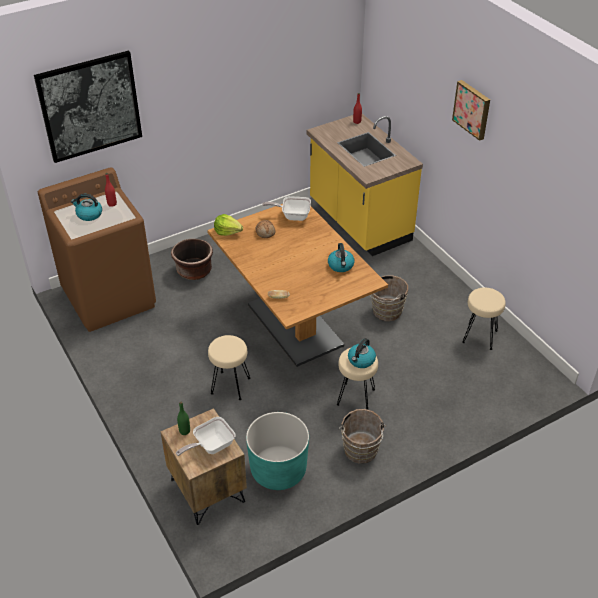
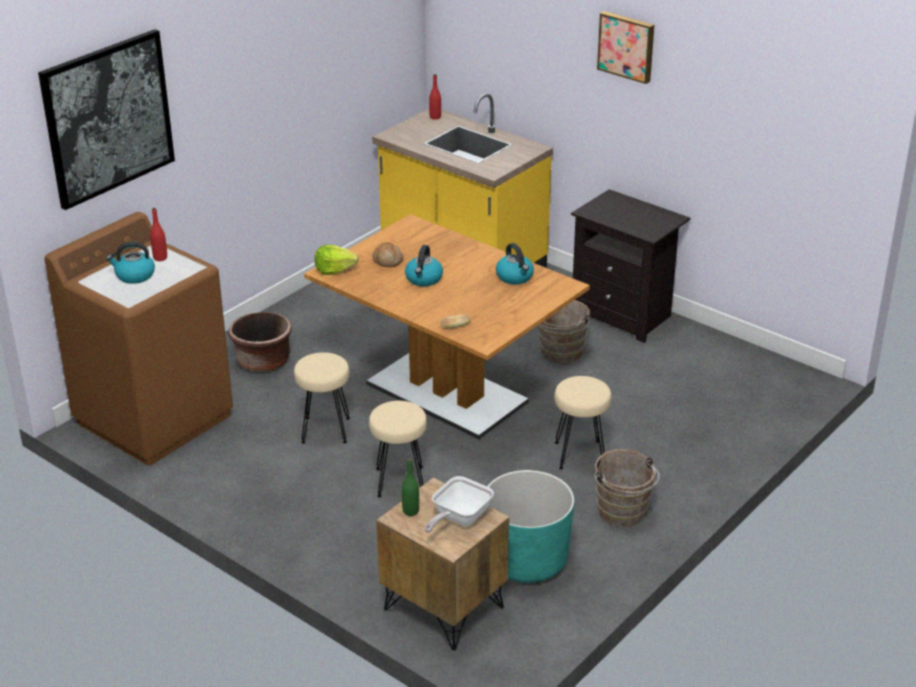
camera: 20 degrees left, 10 degrees down
frying pan [262,196,311,221] -> none
kettle [348,338,376,368] -> kettle moved to [405,245,443,286]
beige stool [462,287,506,350] -> beige stool moved to [294,352,350,444]
none -> black nightstand [571,189,690,343]

